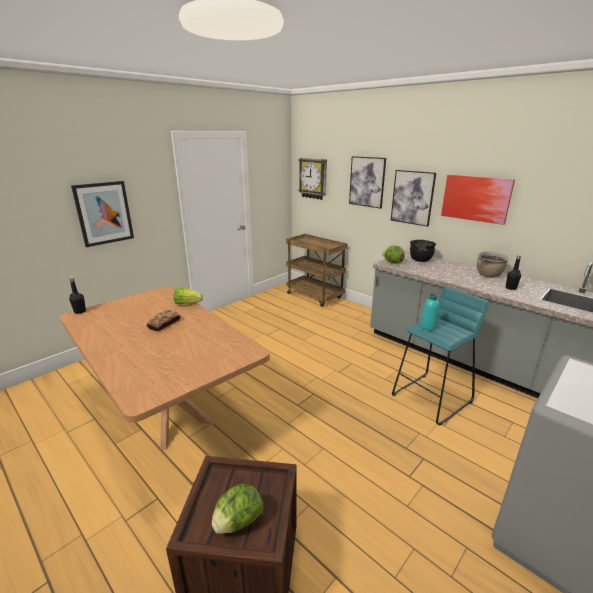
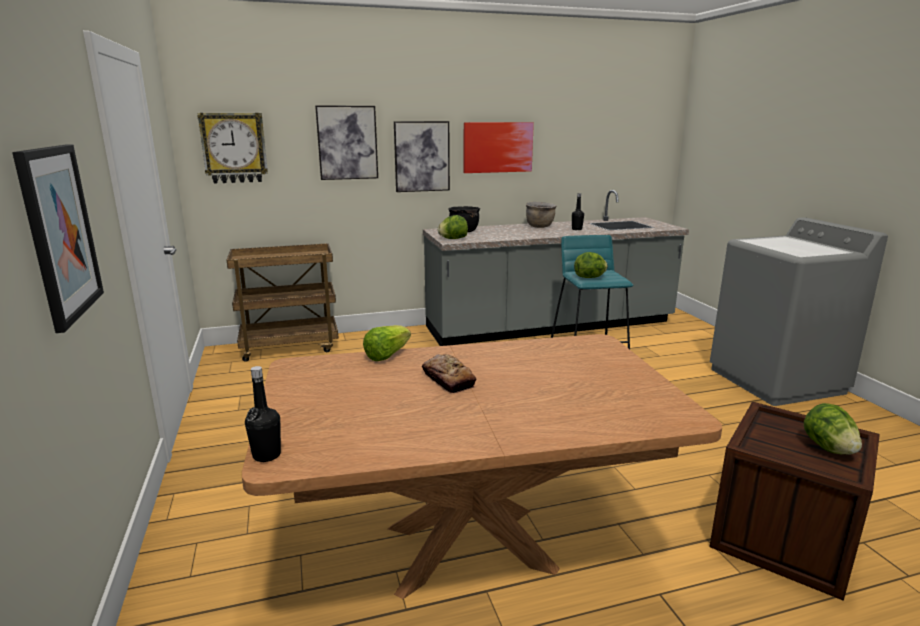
camera: 60 degrees left, 5 degrees down
turquoise bottle [421,294,440,331] -> lettuce [574,252,608,278]

